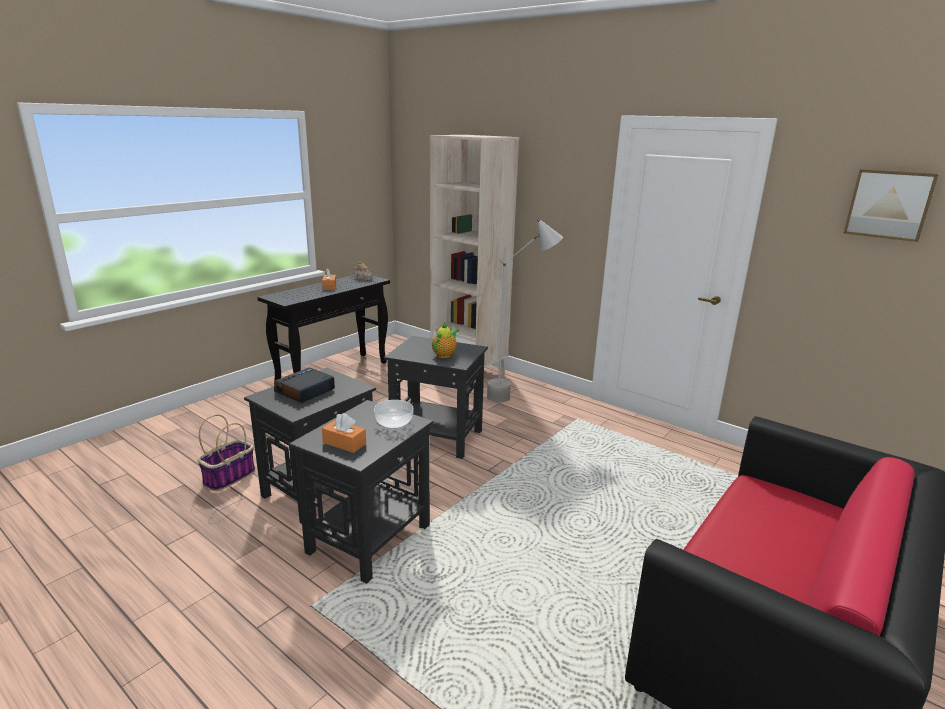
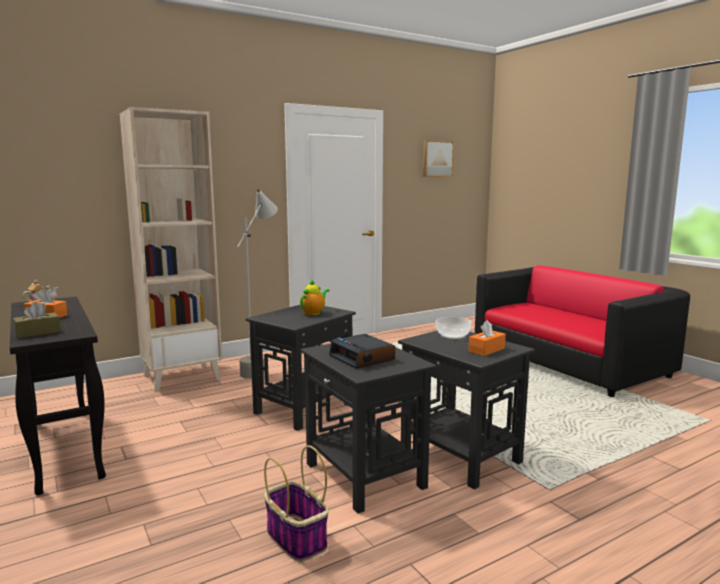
camera: 70 degrees left, 10 degrees down
teapot [432,322,459,358] -> teapot turned 75 degrees clockwise [300,279,330,315]
none -> brown tissue box [13,302,61,338]

